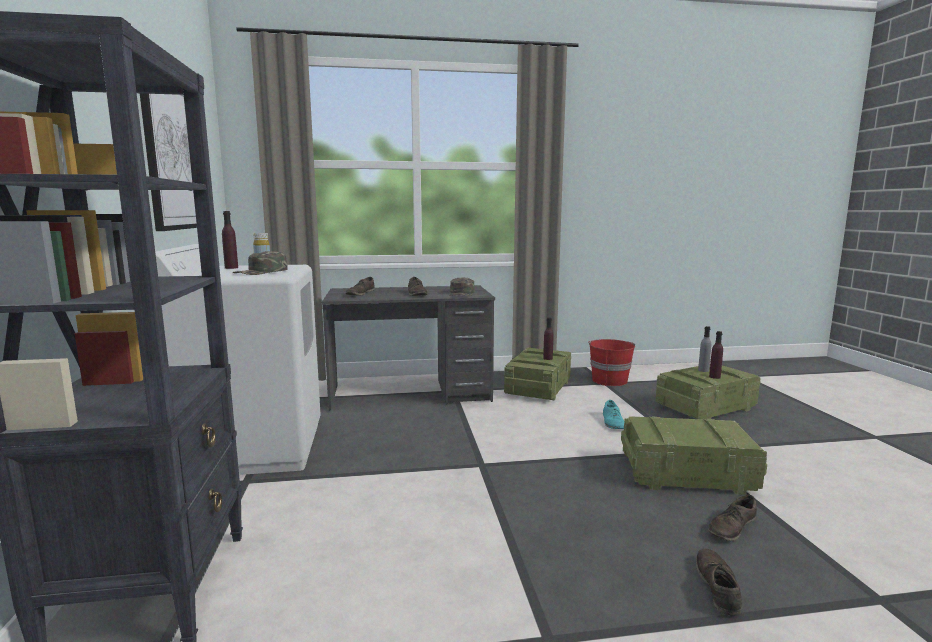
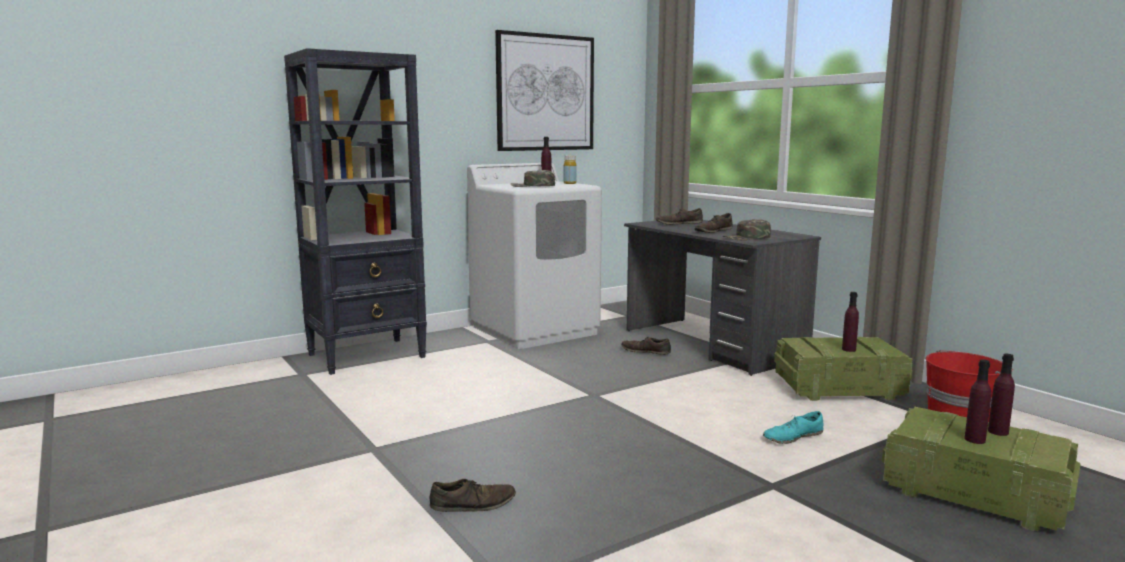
camera: 65 degrees right, 0 degrees up
crate [621,416,767,495] -> none
grey bottle [698,326,711,372] -> purple bottle [988,354,1015,436]
brown shoe [708,495,757,541] -> brown shoe moved to [621,336,671,355]

